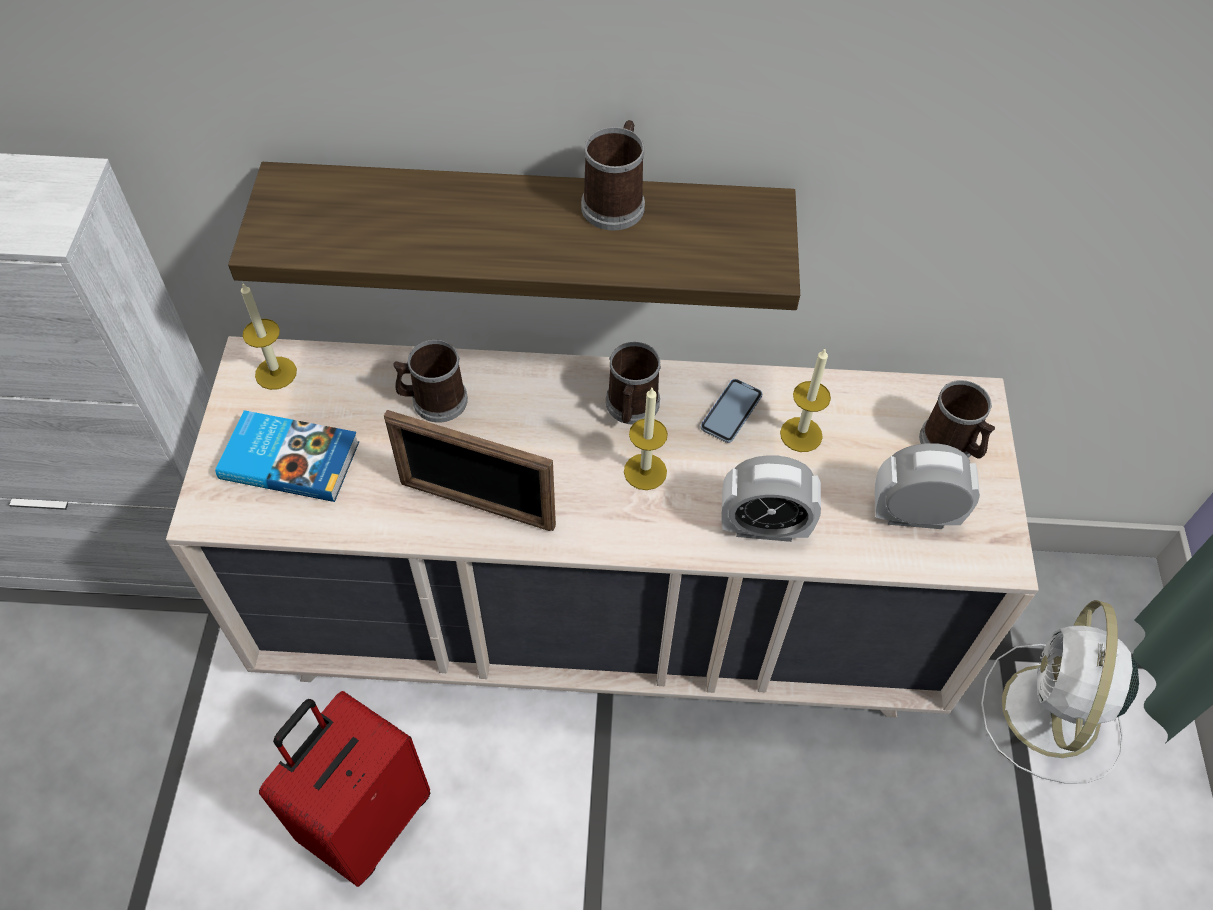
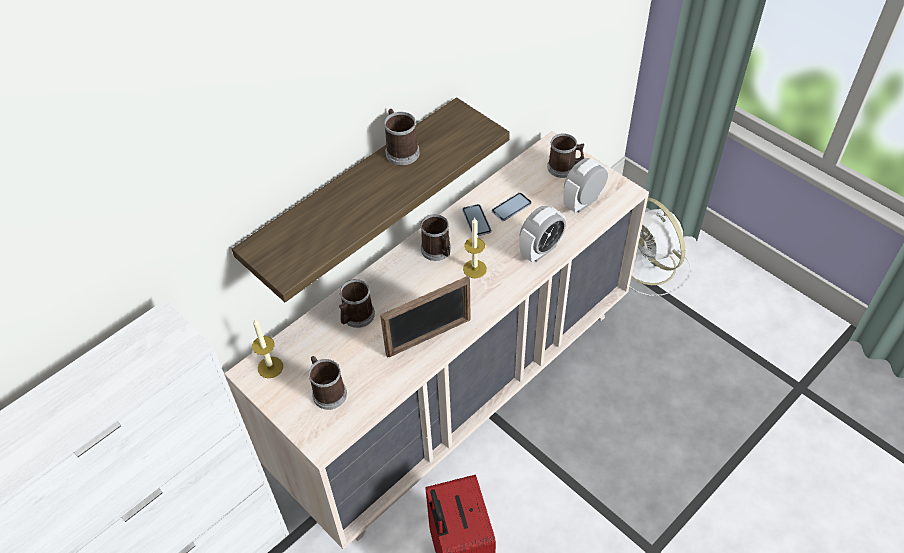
camera: 45 degrees left, 5 degrees down
book [215,410,359,502] -> mug [309,356,347,410]
candle [780,349,831,452] -> phone [492,193,532,221]

